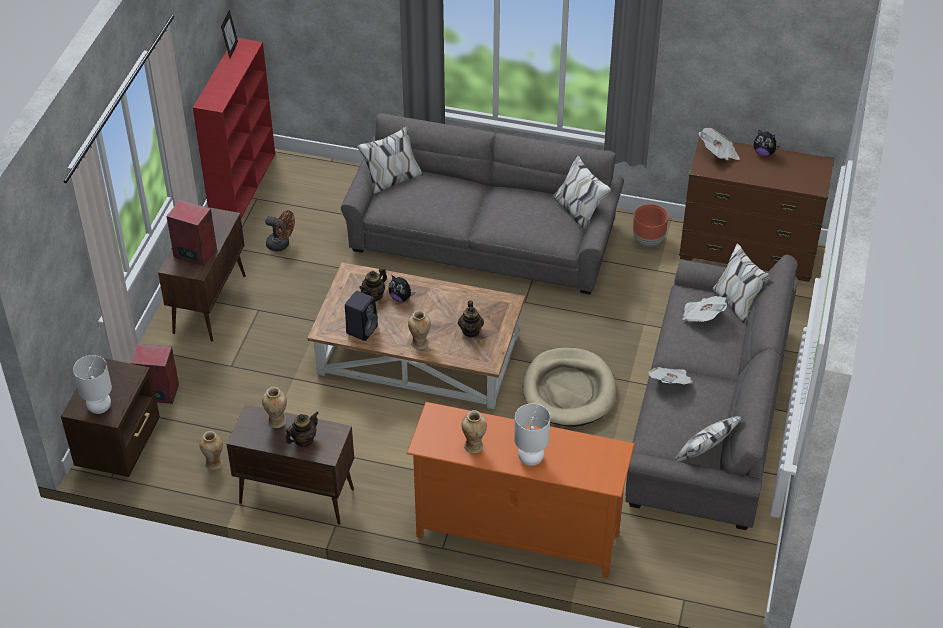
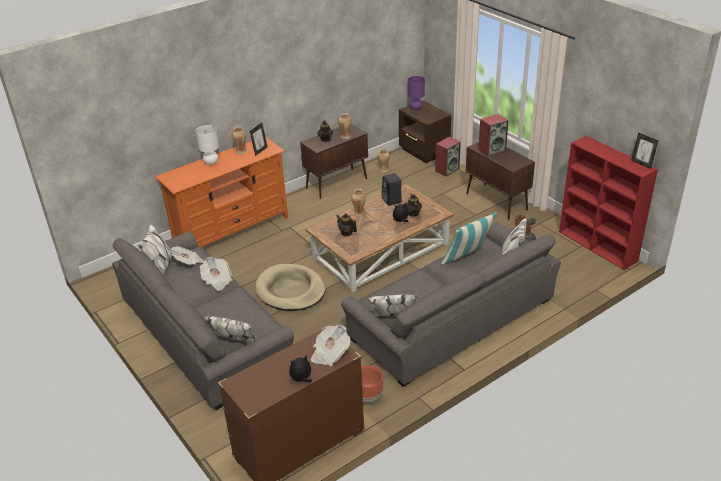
camera: 130 degrees right, 10 degrees down
white table lamp [73,355,112,414] -> purple table lamp [408,76,425,110]
newspaper [682,296,727,322] -> newspaper moved to [168,246,204,265]
none -> picture frame [250,123,267,156]
none -> pillow [441,212,497,264]

